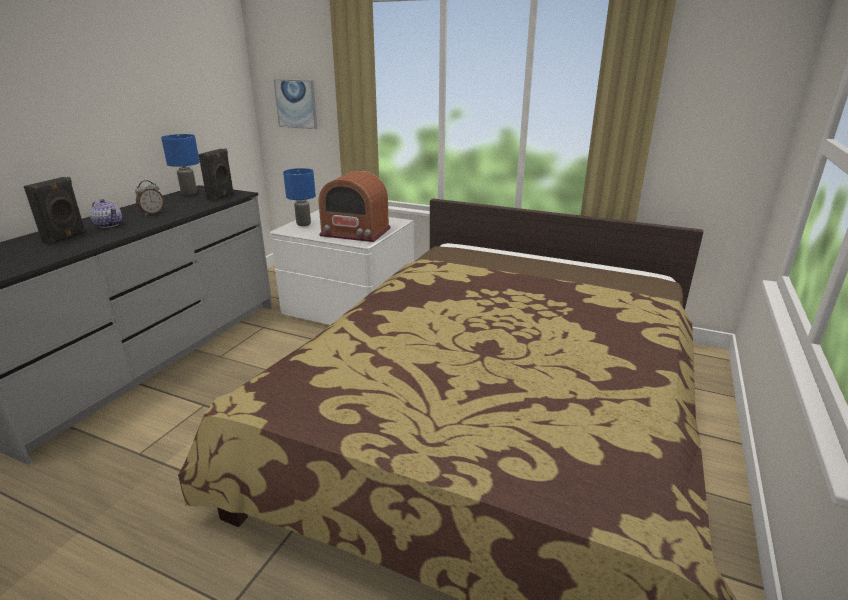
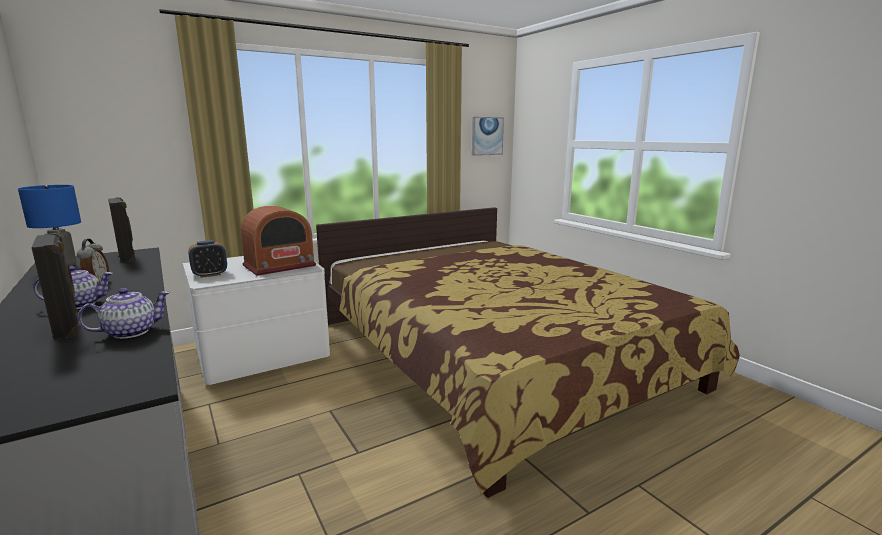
camera: 55 degrees left, 10 degrees down
picture [274,79,318,129] -> picture moved to [472,117,504,156]
blue table lamp [283,168,316,226] -> alarm clock [188,240,227,278]
none -> teapot [78,288,170,339]

